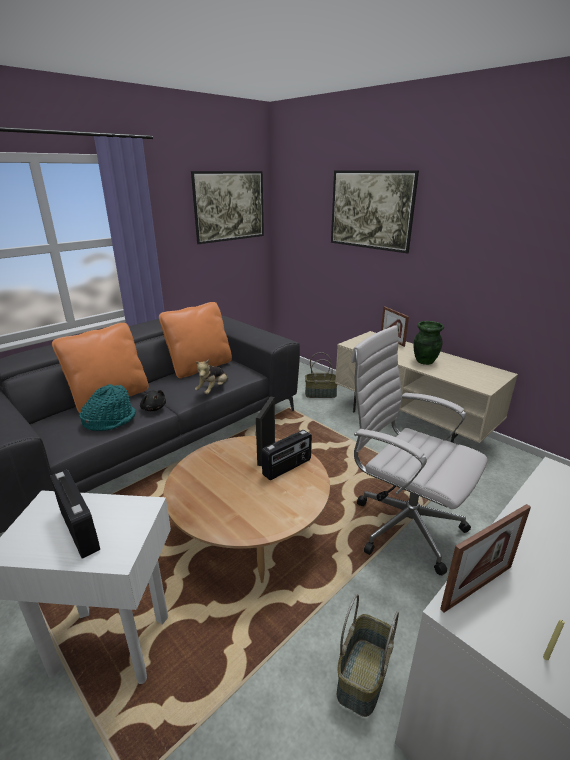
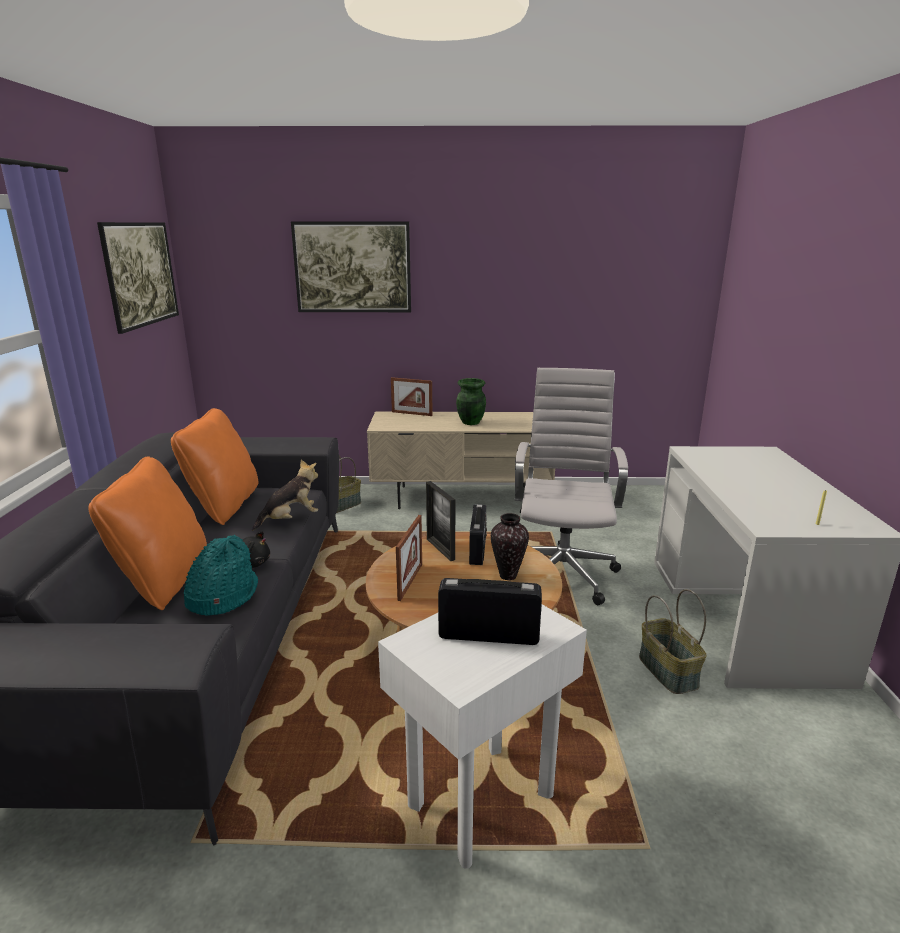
camera: 45 degrees left, 5 degrees down
plush toy [195,359,228,394] -> plush toy turned 105 degrees counterclockwise [252,460,318,531]
white office chair [351,325,488,576] -> white office chair turned 105 degrees clockwise [514,368,628,605]
picture frame [440,504,531,613] -> picture frame moved to [396,515,422,601]
none -> vase [491,513,529,580]

